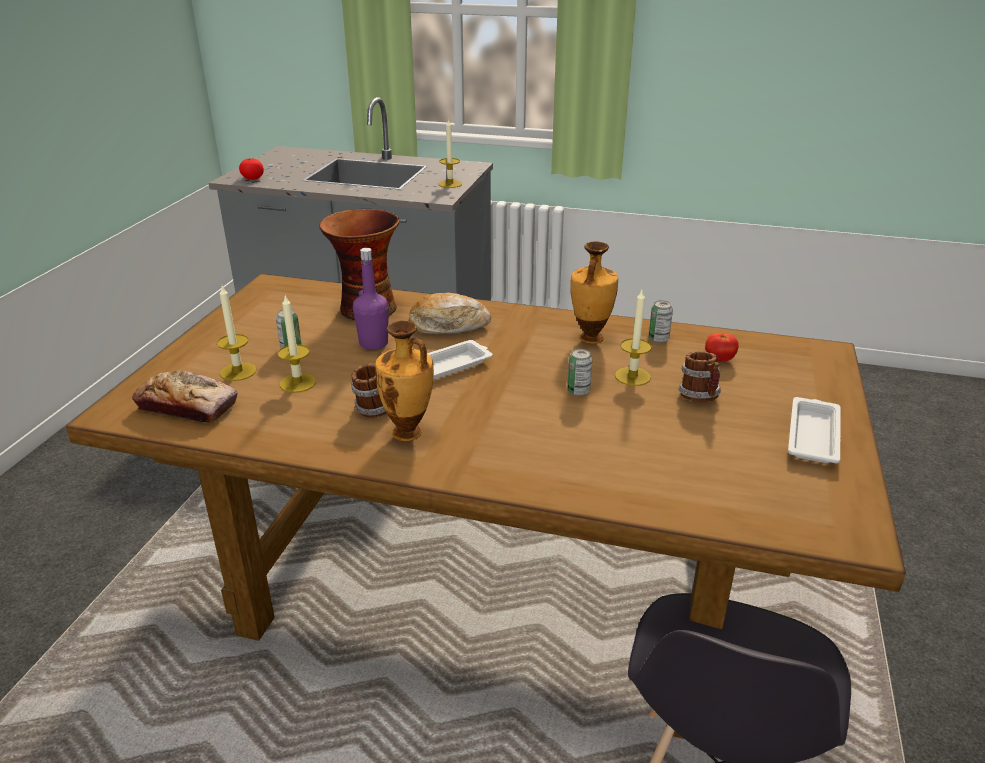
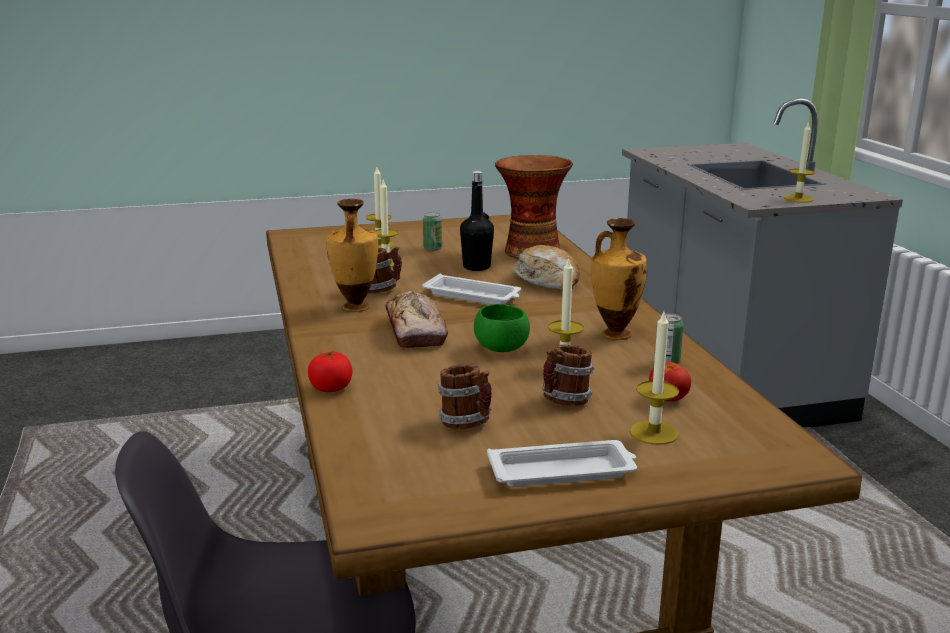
camera: 60 degrees right, 10 degrees down
bread [132,370,238,423] -> bread moved to [385,291,448,349]
tomato [239,158,264,180] -> tomato moved to [308,351,353,392]
purple bottle [353,248,389,350] -> black bottle [460,171,494,271]
can [567,349,592,396] -> green bowl [474,304,530,352]
none -> mug [438,364,492,429]
none -> candle [630,312,679,445]

